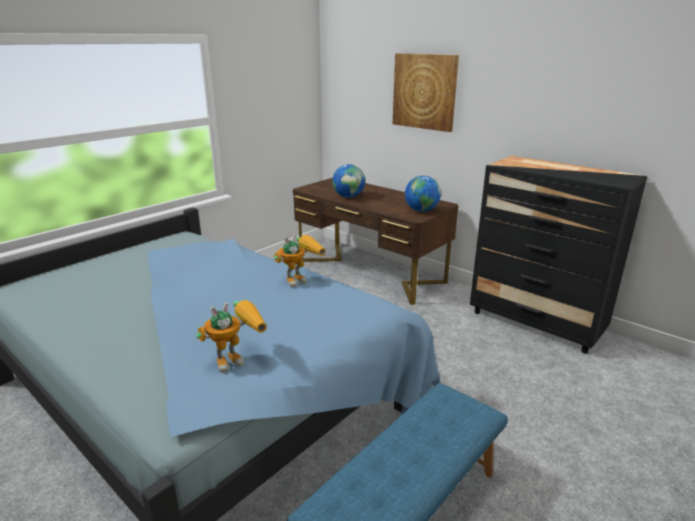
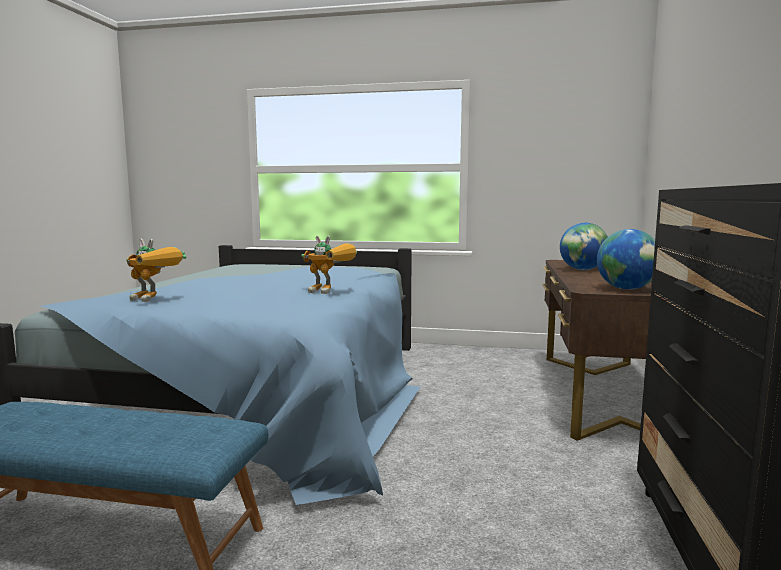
camera: 60 degrees right, 15 degrees down
picture [393,53,459,132] -> none

